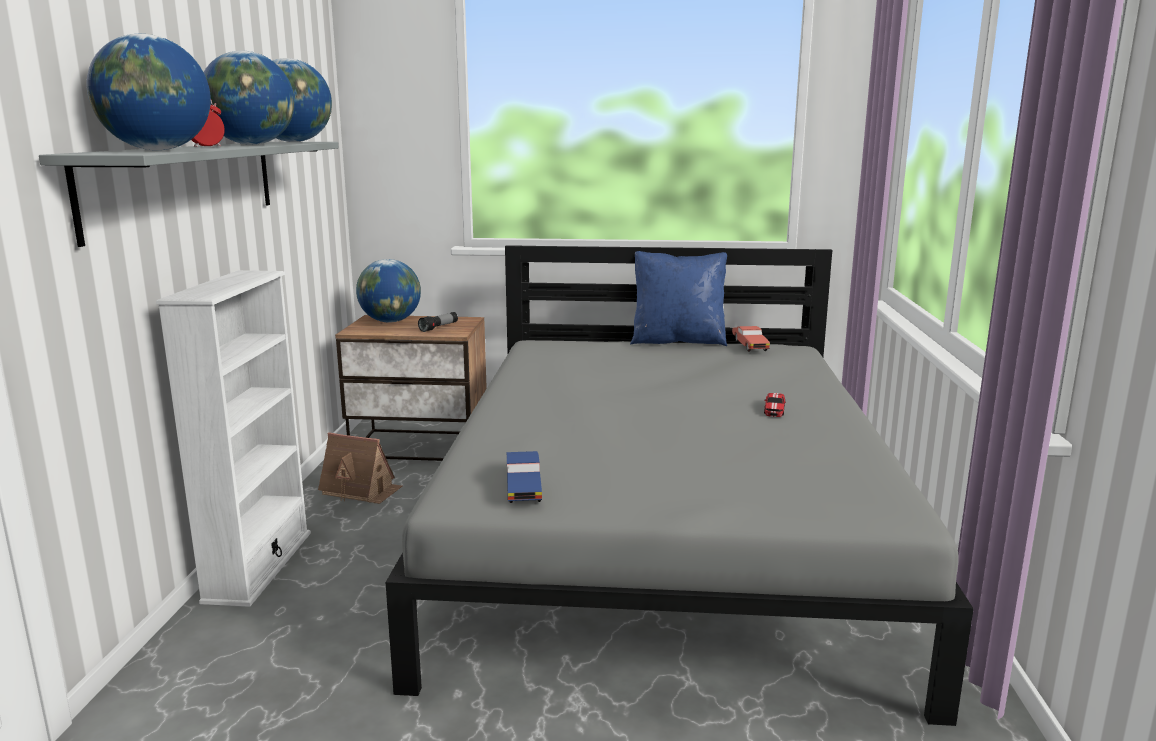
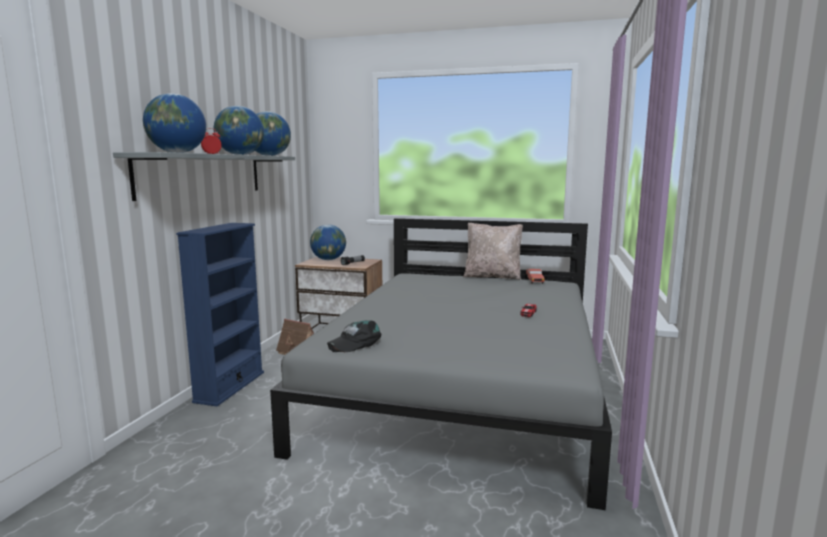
camera: 10 degrees right, 5 degrees down
white bookcase [156,270,311,607] -> blue bookcase [176,223,264,406]
blue toy car [507,451,542,503] -> black cap [327,320,381,352]
blue pillow [630,251,727,346] -> beige pillow [463,223,523,280]

